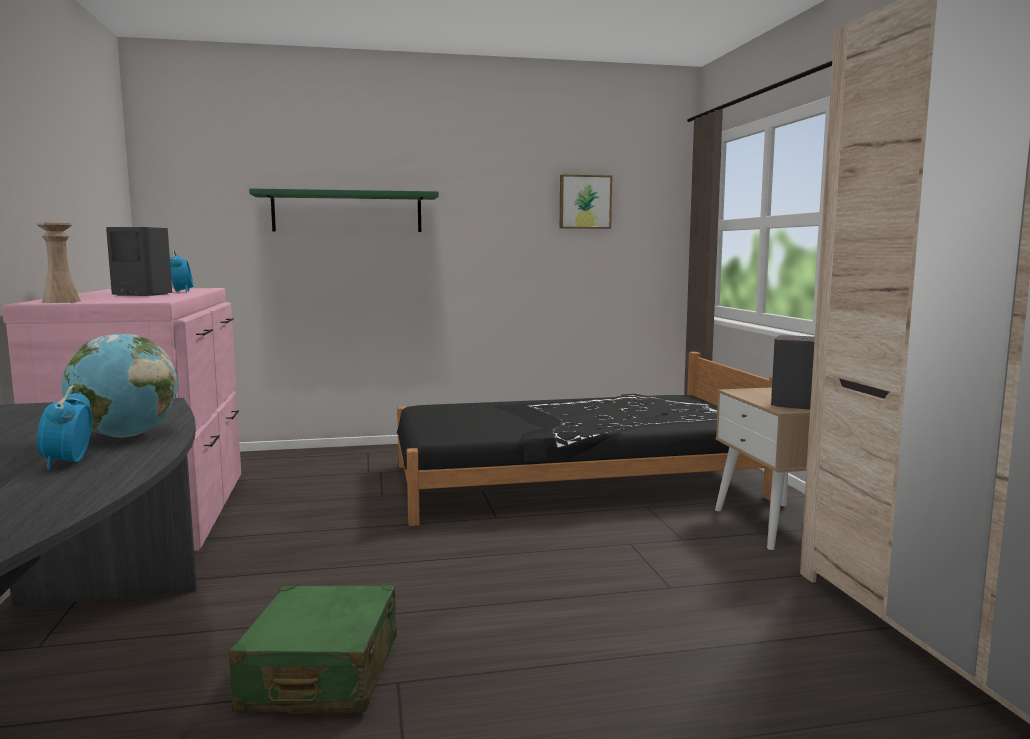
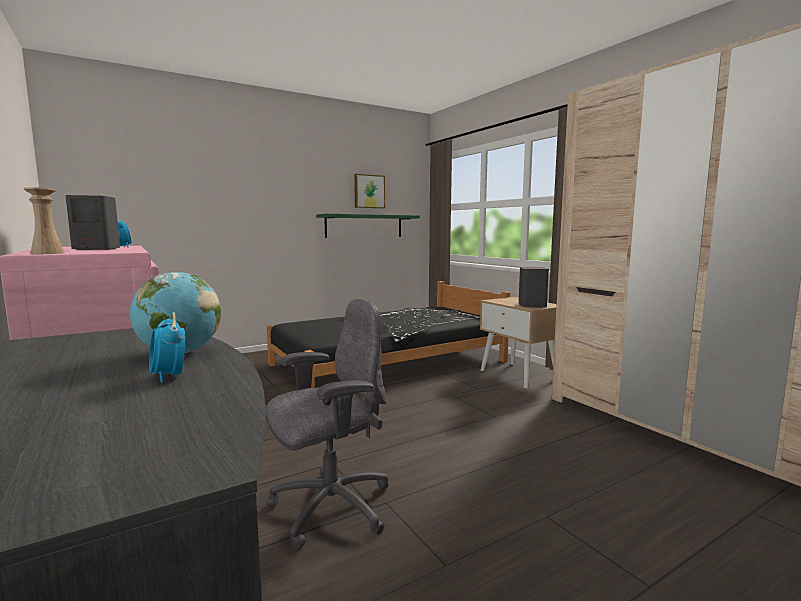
camera: 20 degrees left, 0 degrees up
green suitcase [229,585,397,713] -> grey office chair [266,298,388,550]
green shelf [249,188,439,232] -> green shelf moved to [316,214,420,238]

